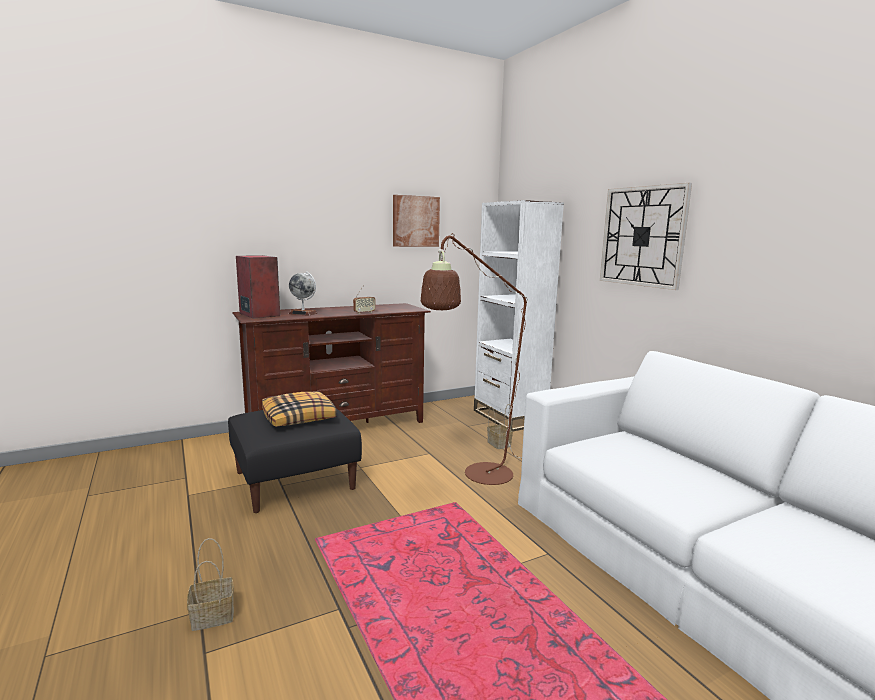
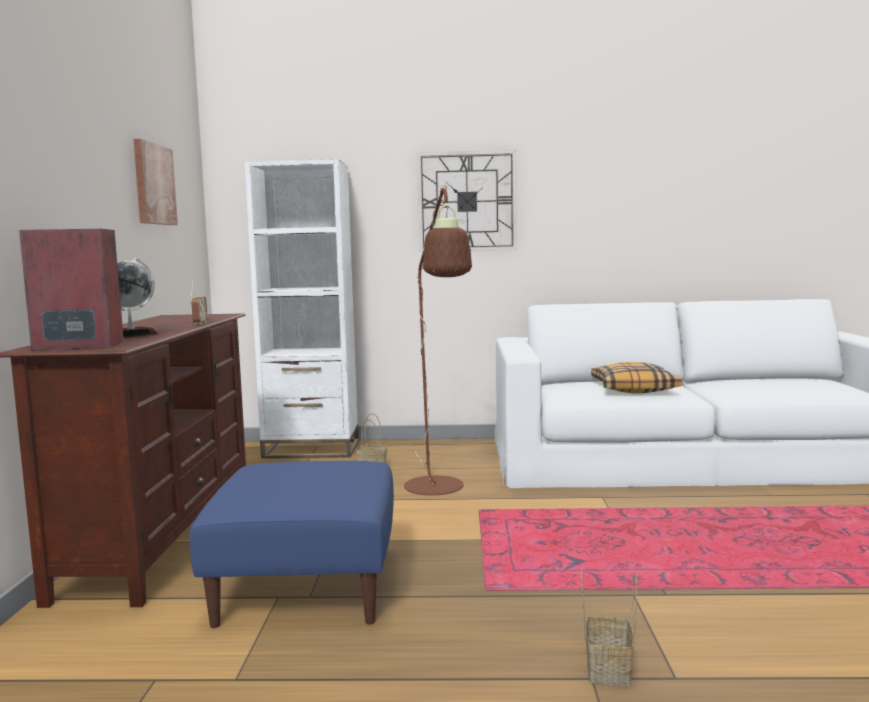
camera: 60 degrees left, 5 degrees down
black ottoman [228,408,362,513] -> blue ottoman [189,461,394,628]
pillow [262,392,337,427] -> pillow moved to [591,362,682,393]

